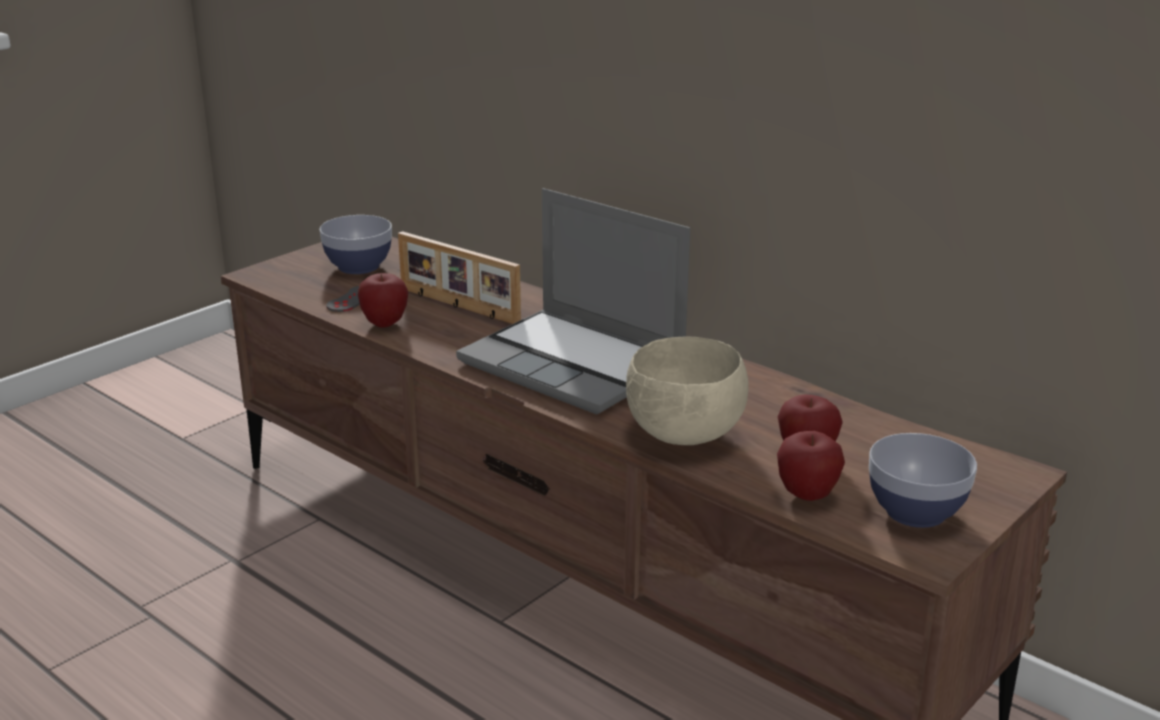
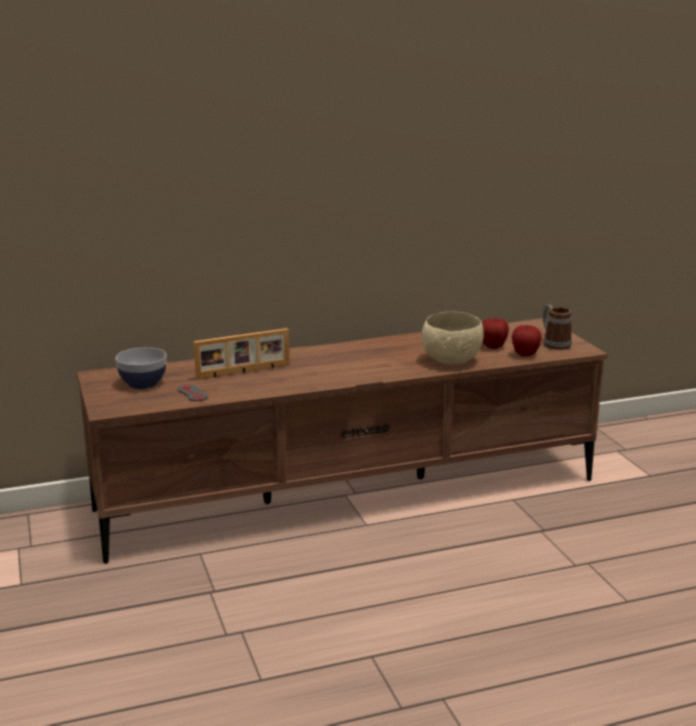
camera: 60 degrees left, 5 degrees down
apple [357,273,409,328] -> none
laptop [456,188,690,415] -> none
bowl [869,433,977,528] -> mug [542,305,572,350]

